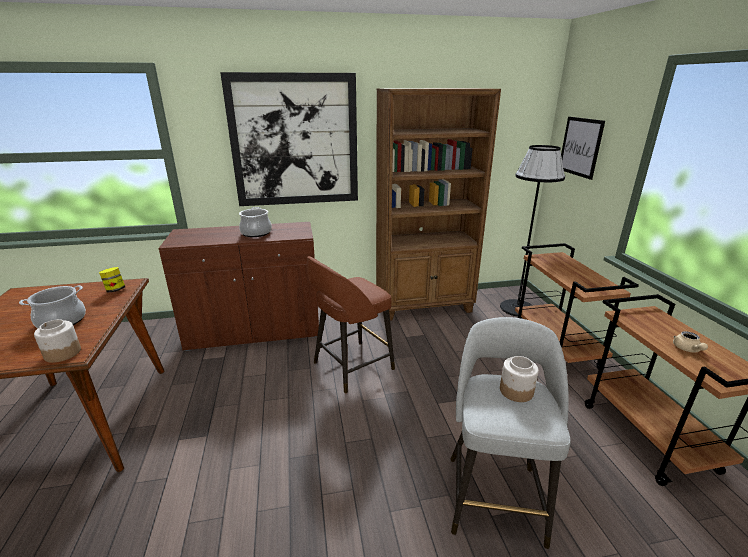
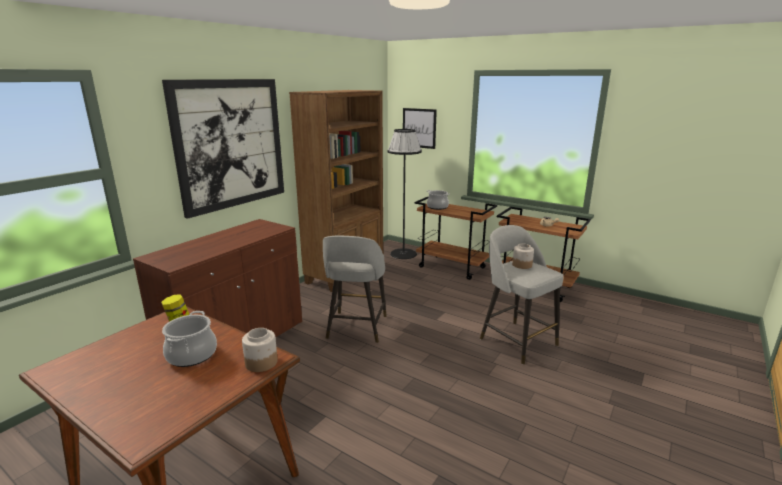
camera: 45 degrees left, 5 degrees down
cooking pot [239,207,272,237] -> cooking pot moved to [427,190,450,210]
brown stool [307,256,395,393] -> grey stool [323,235,387,343]

